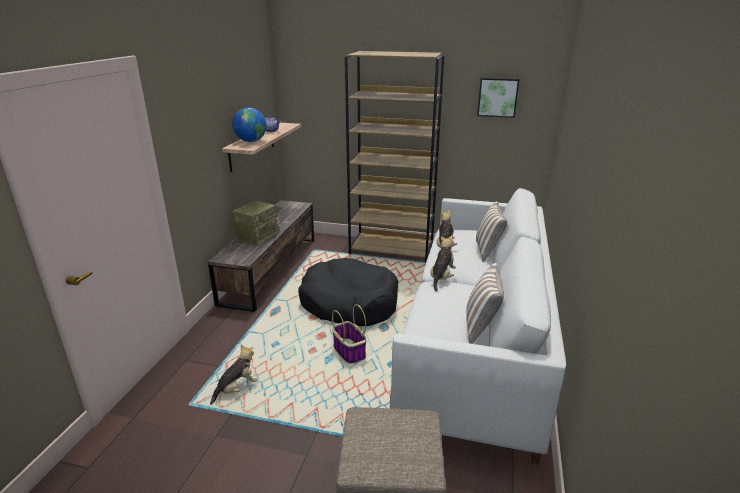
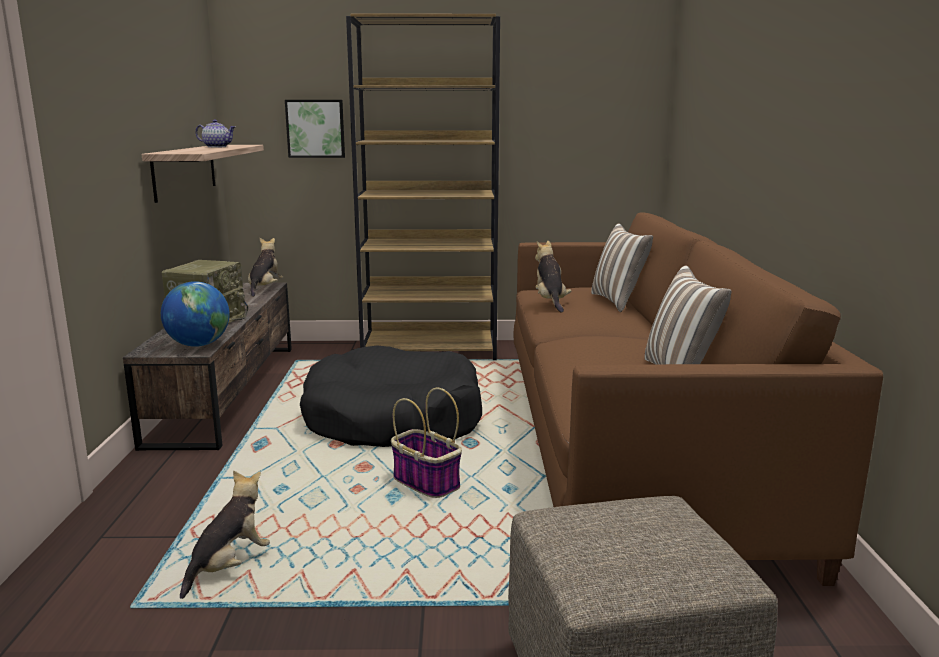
camera: 15 degrees left, 10 degrees down
globe [232,107,267,142] -> globe moved to [161,281,230,347]
white sofa [390,188,566,464] -> brown sofa [513,212,883,586]
plush toy [431,235,456,292] -> plush toy moved to [248,238,284,297]
picture [477,78,520,118] -> picture moved to [285,100,345,158]

